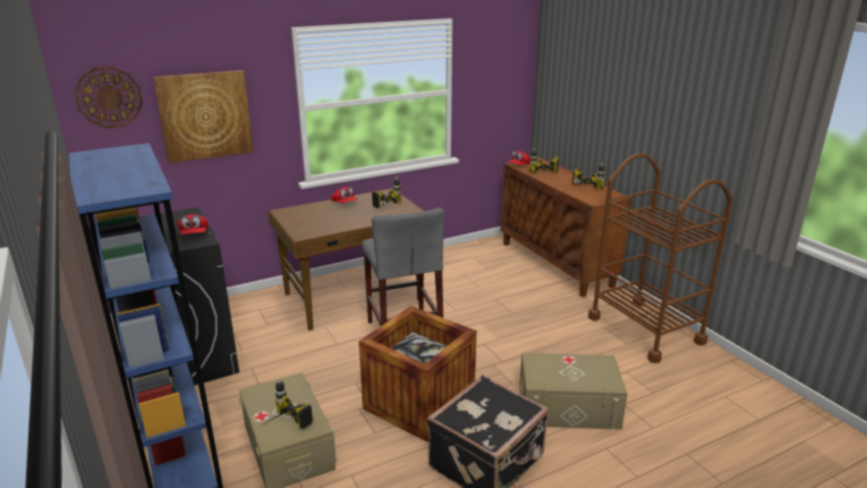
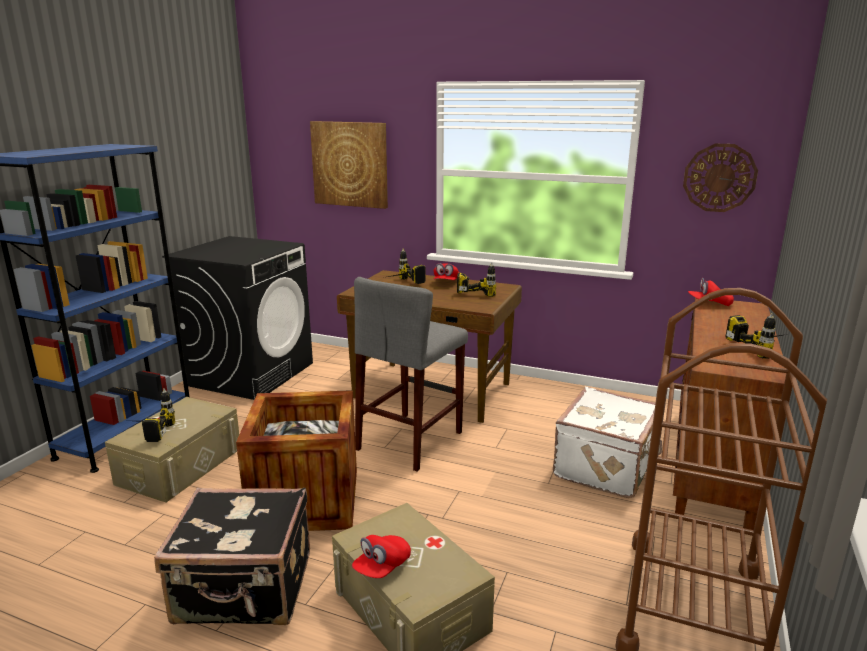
camera: 50 degrees right, 5 degrees down
wall clock [74,67,143,128] -> wall clock moved to [683,144,758,212]
red cap [177,215,208,235] -> red cap moved to [352,535,411,578]
power drill [529,148,559,173] -> power drill moved to [388,248,426,284]
none -> white suitcase [553,387,662,498]

